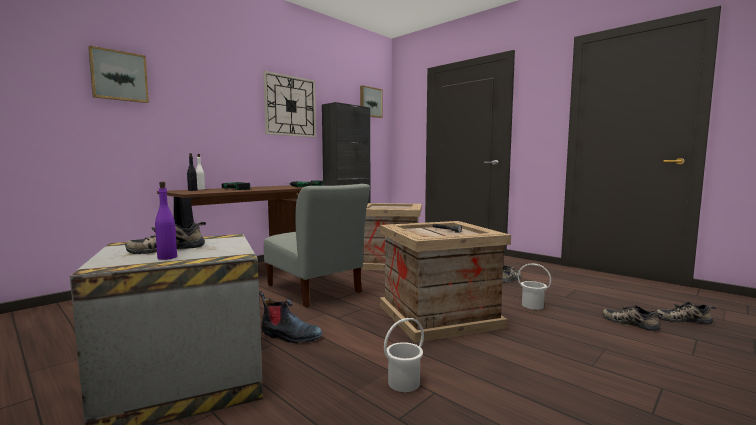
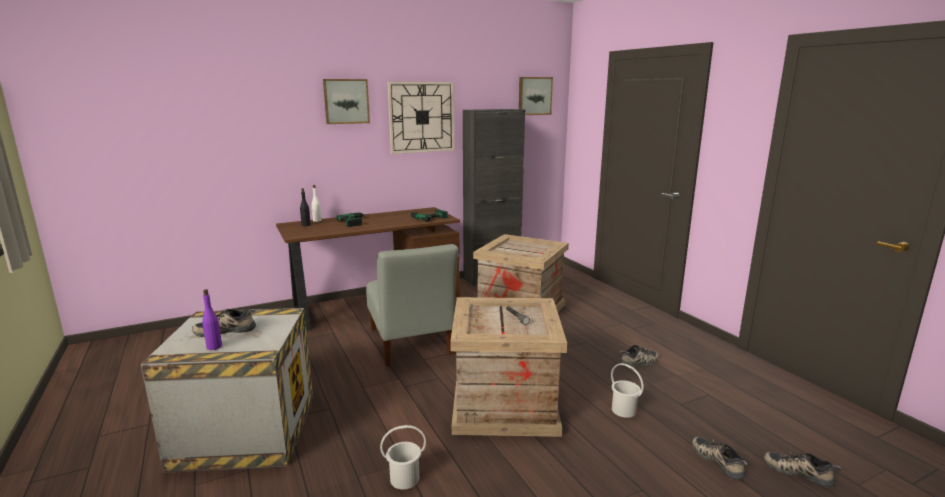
camera: 20 degrees right, 10 degrees up
picture [88,45,149,103] -> picture moved to [323,79,370,124]
boot [259,291,323,343] -> none

